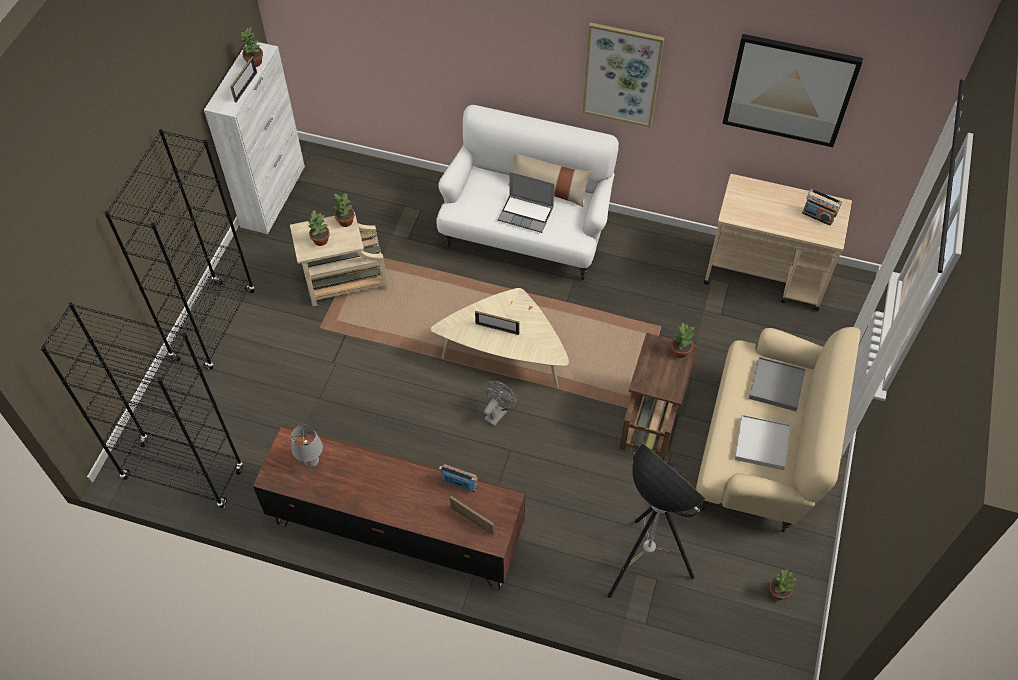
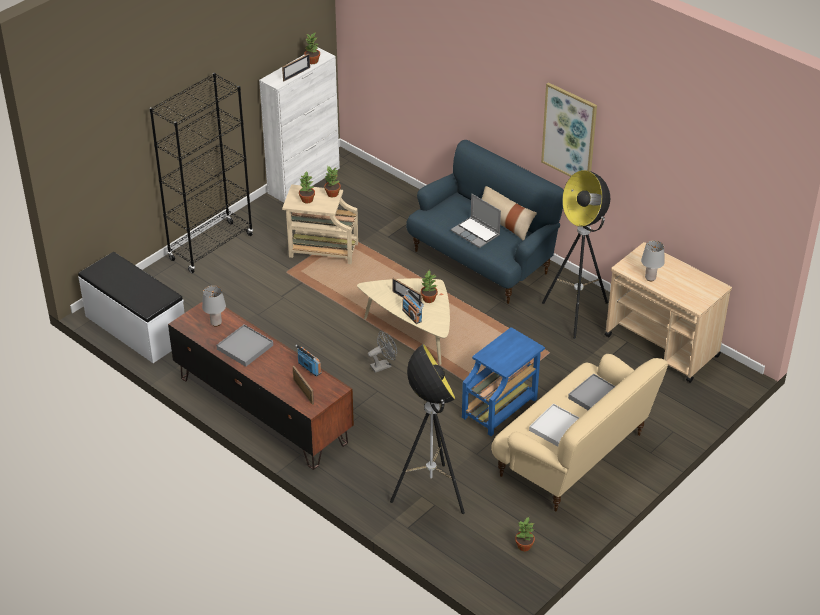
camera: 25 degrees right, 15 degrees down
black bookcase [40,302,244,508] -> white bench [78,252,185,363]
white sofa [436,105,619,280] -> blue sofa [406,140,564,304]
brown side table [619,333,698,461] -> blue side table [462,327,545,436]
potted plant [671,322,695,358] -> potted plant moved to [421,271,438,303]
picture [722,34,863,147] -> none
radio [802,189,842,226] -> radio moved to [402,289,424,324]
none -> grey tray [216,325,273,367]
none -> floor lamp [542,170,610,339]
none -> grey table lamp [641,240,665,281]

